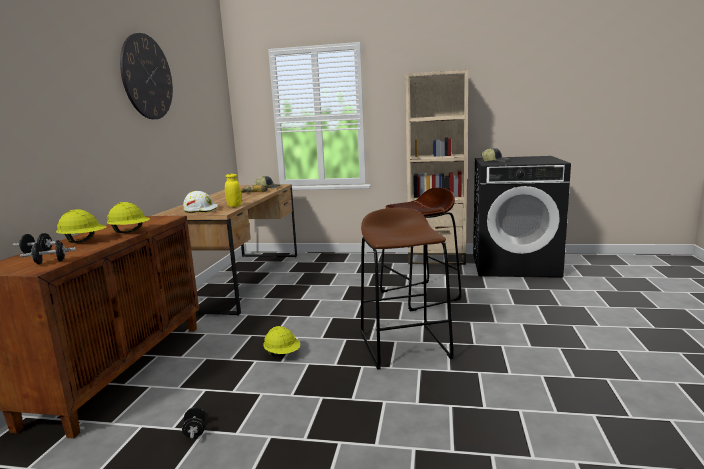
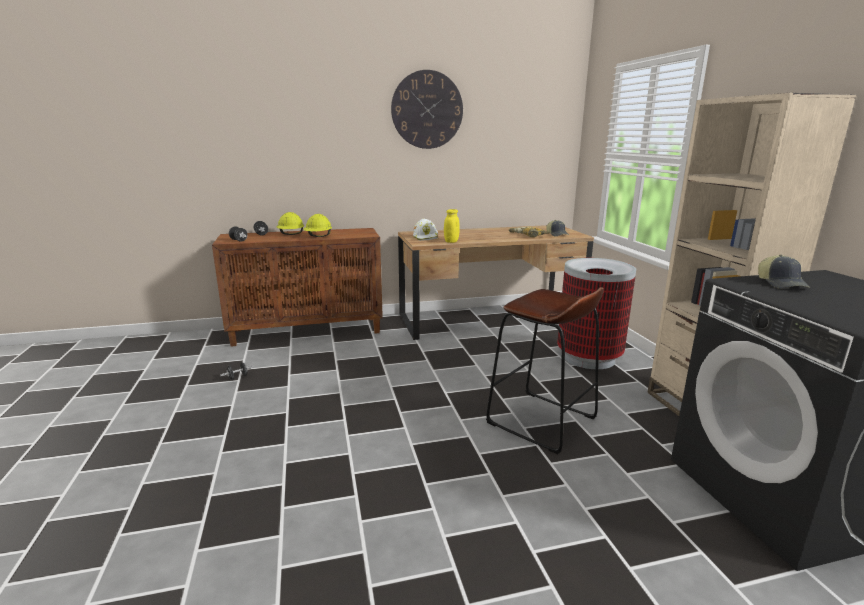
camera: 65 degrees right, 5 degrees up
yellow hard hat [263,326,300,356] -> none
brown stool [361,208,454,370] -> none
none -> trash can [557,258,636,369]

